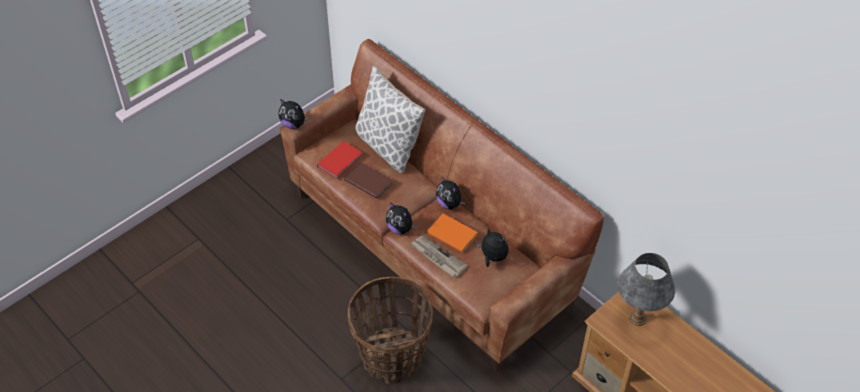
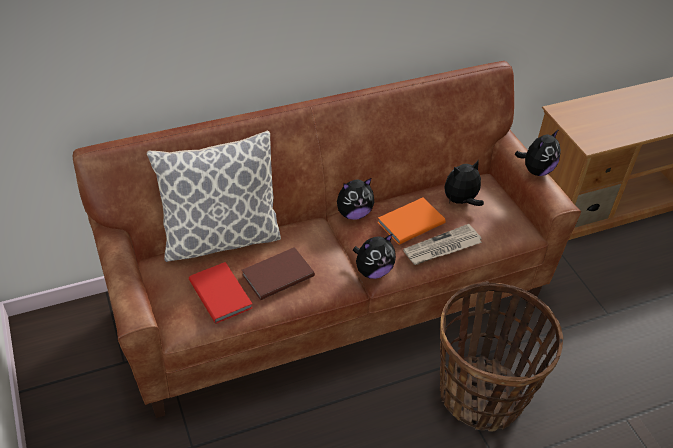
camera: 70 degrees left, 5 degrees down
plush toy [278,99,310,129] -> plush toy moved to [515,129,561,176]
grey table lamp [618,253,675,326] -> none

